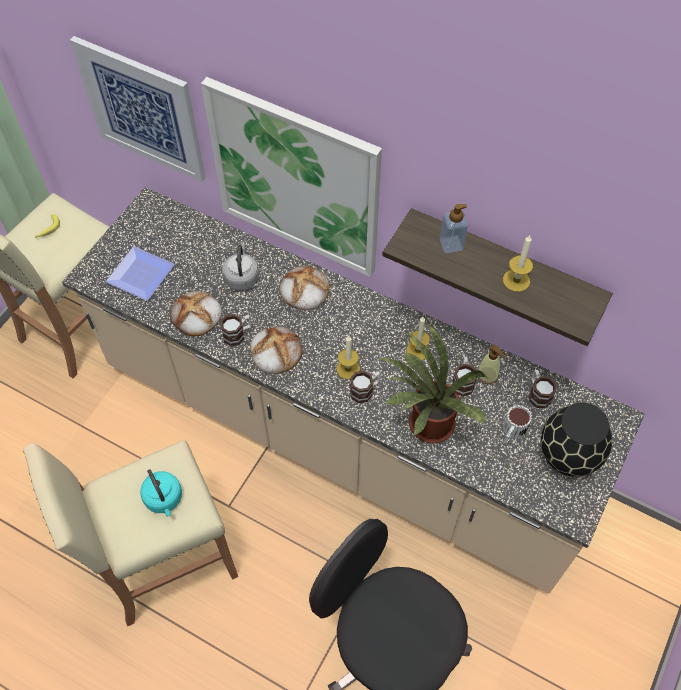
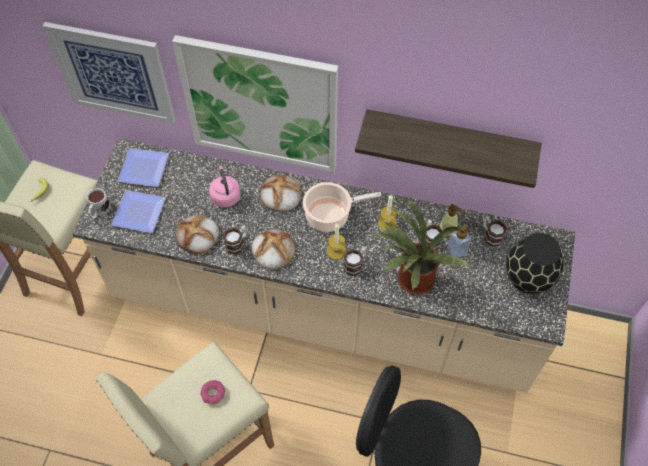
camera: 15 degrees left, 0 degrees up
turquoise kettle [140,469,182,517] -> donut [200,380,226,405]
grey kettle [222,242,259,291] -> pink kettle [209,166,241,208]
soap dispenser [439,204,468,253] -> soap dispenser moved to [447,225,471,258]
candle [503,235,533,292] -> none
mug [503,405,532,444] -> mug moved to [86,188,111,220]
none -> plate [118,148,169,187]
none -> cooking pot [303,182,382,232]

